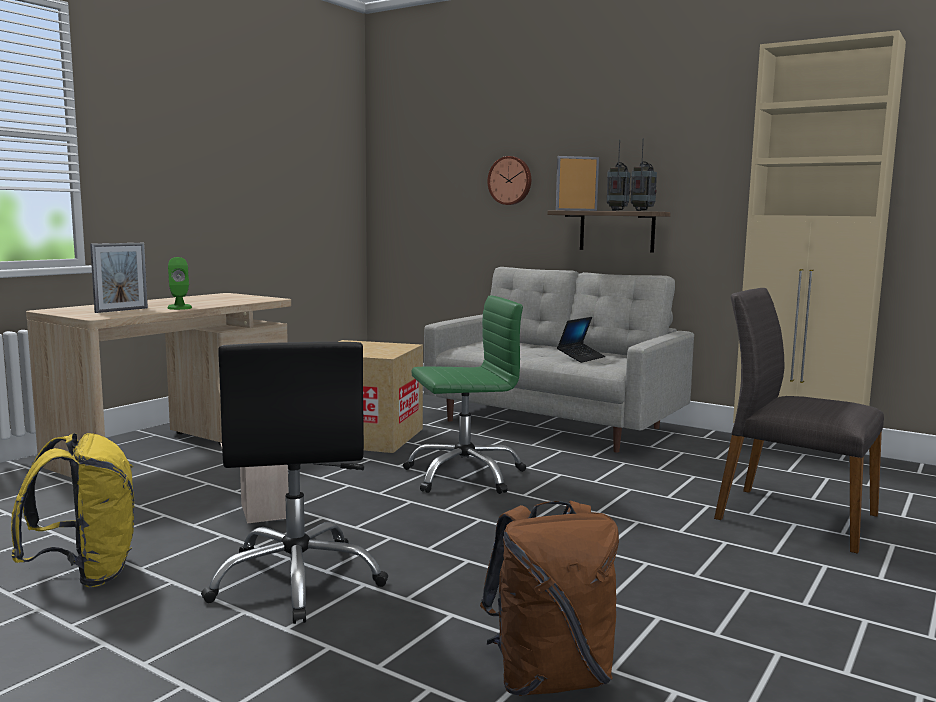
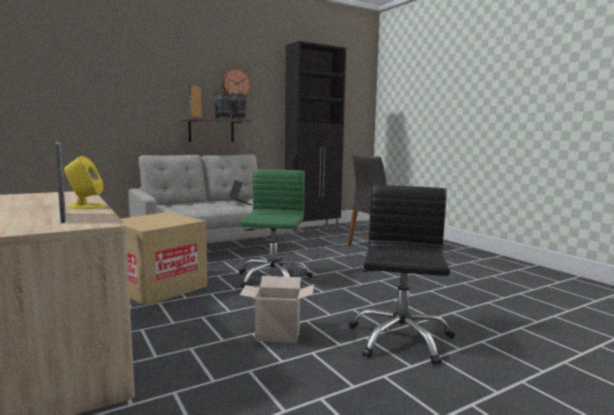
camera: 65 degrees left, 0 degrees up
yellow backpack [11,433,134,587] -> none
green speaker [168,257,192,310] -> yellow speaker [64,156,104,209]
black office chair [201,342,388,624] -> black office chair turned 90 degrees counterclockwise [349,185,455,365]
brown backpack [480,501,619,696] -> none
wall clock [487,156,531,205] -> wall clock moved to [222,68,251,96]
beige cabinet [733,30,906,467] -> black cabinet [285,41,346,234]

